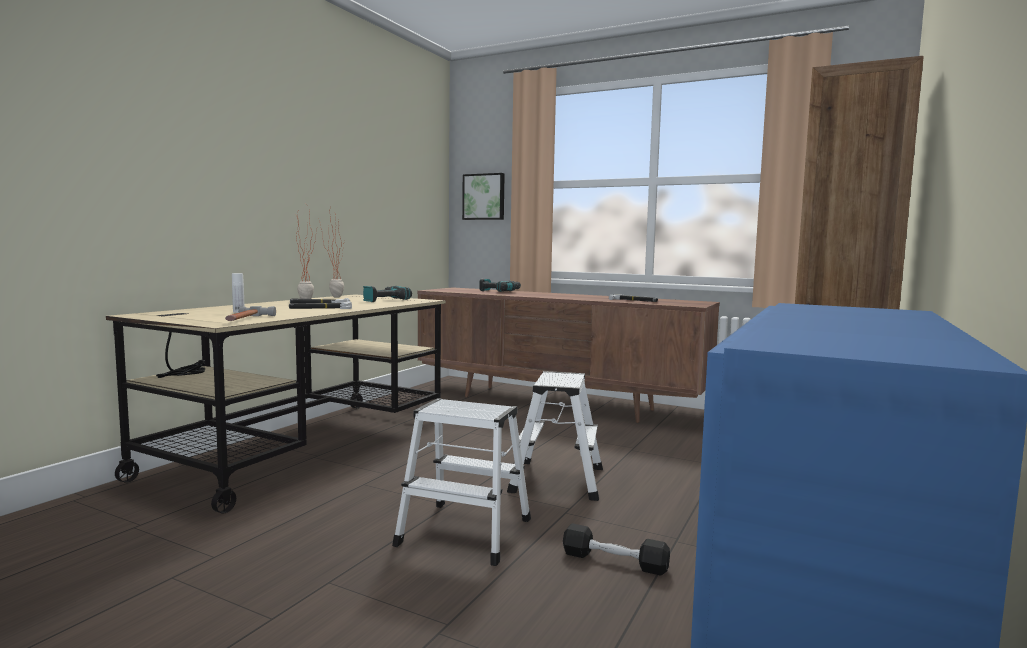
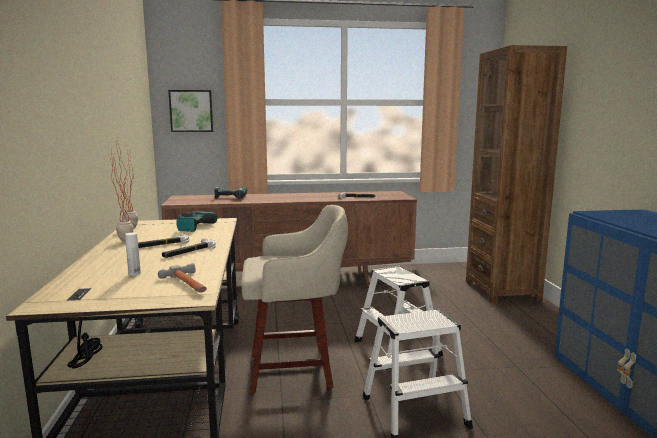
camera: 35 degrees left, 5 degrees up
black dumbbell [563,523,670,575] -> none
none -> beige stool [241,205,348,394]

